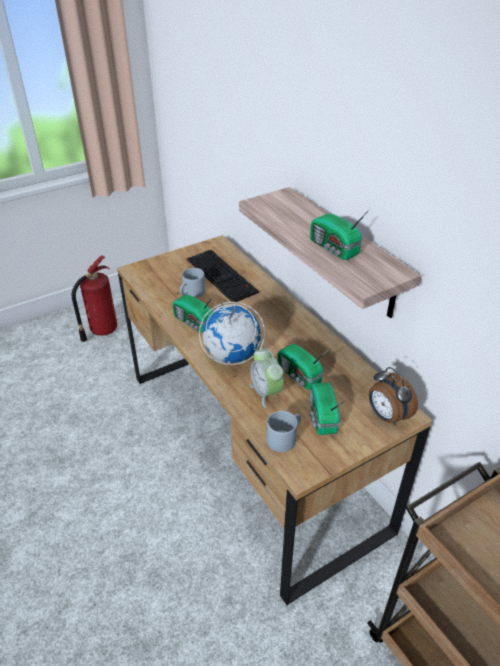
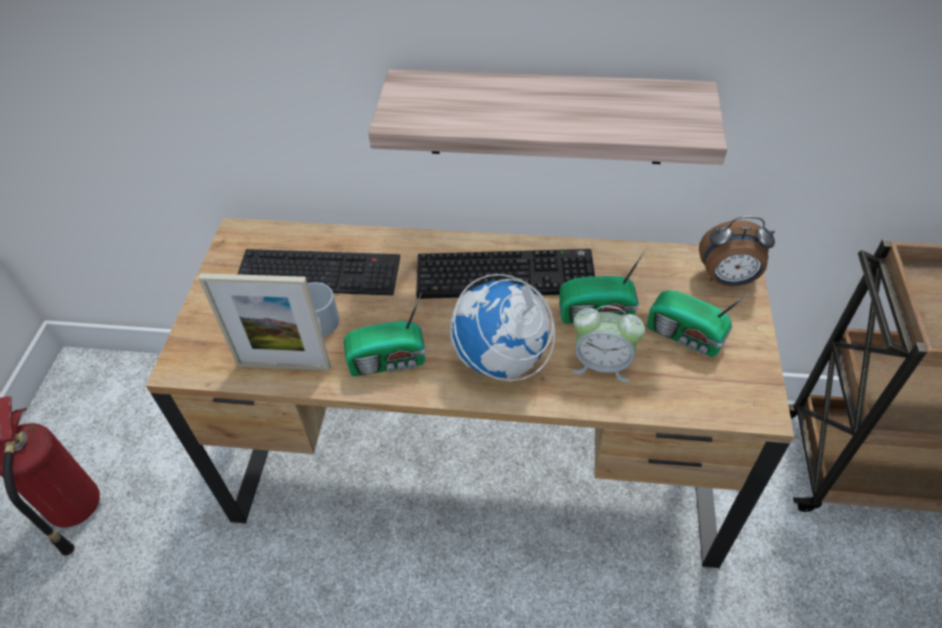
camera: 50 degrees left, 10 degrees up
grey mug [267,411,301,452] -> none
radio [310,209,370,260] -> none
none -> picture frame [198,273,331,370]
none -> keyboard [416,249,595,299]

